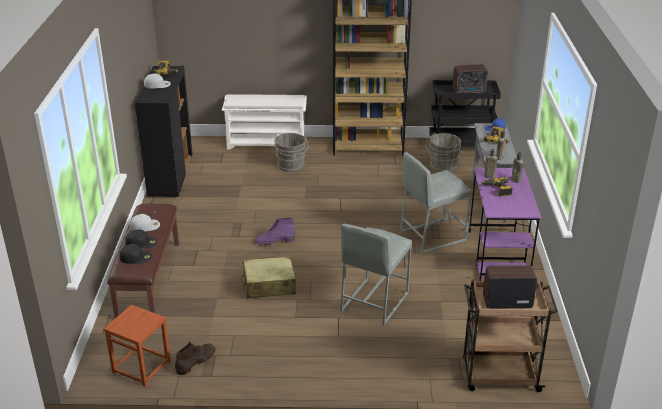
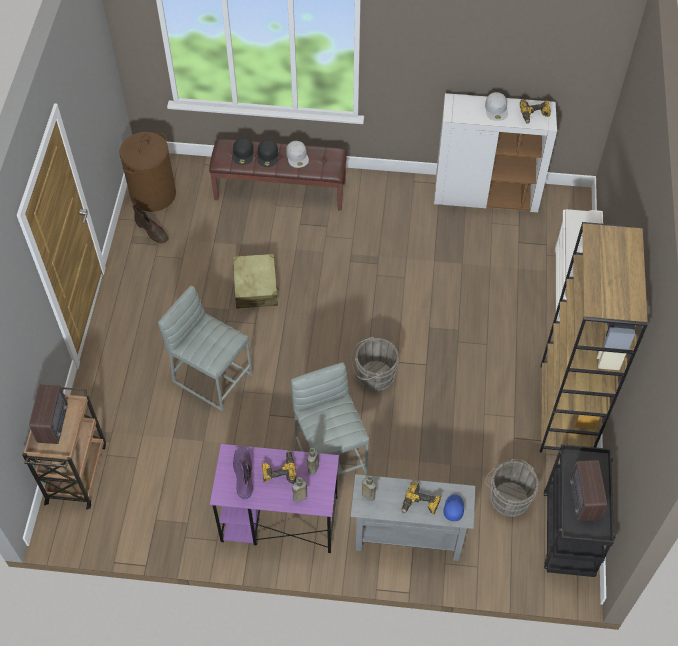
camera: 95 degrees right, 25 degrees up
brown stool [103,305,171,387] -> brown laundry basket [119,132,176,212]
black cabinet [135,66,193,198] -> white cabinet [434,93,557,213]
purple boot [254,218,295,245] -> purple boot moved to [233,447,253,499]
grey bucket [274,133,309,172] -> grey bucket moved to [351,337,399,391]

